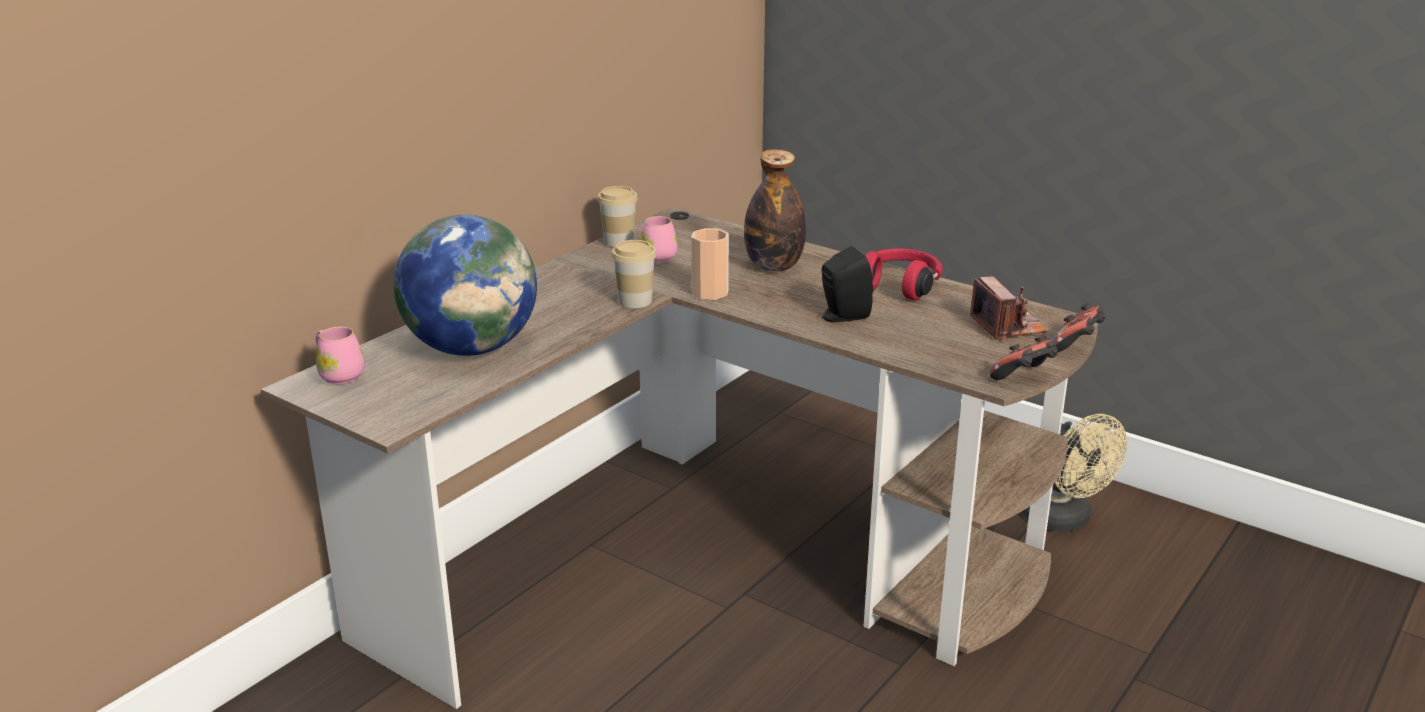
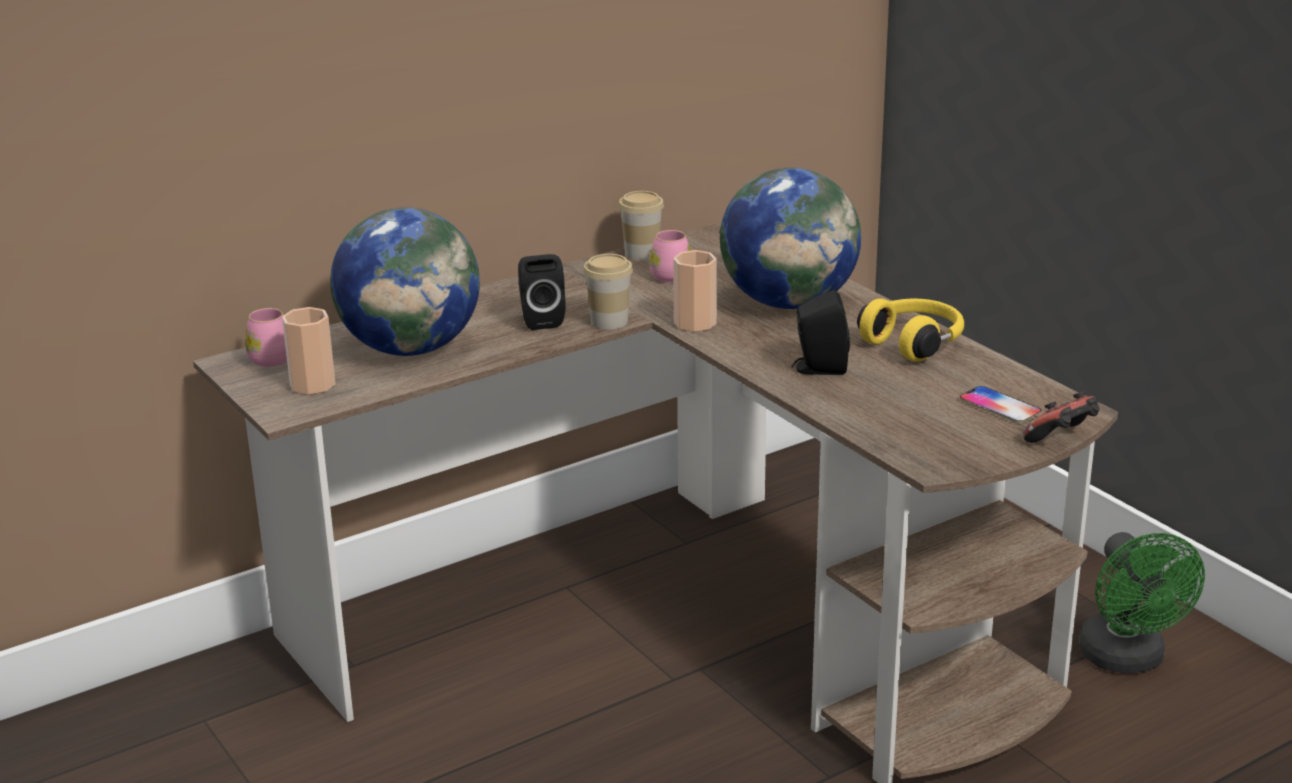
camera: 20 degrees right, 0 degrees up
bottle [744,149,806,271] -> globe [720,168,861,309]
red headphones [865,248,943,300] -> yellow headphones [857,299,964,362]
camera [970,276,1048,340] -> phone [960,386,1042,423]
game controller [989,336,1058,380] -> none
beige fan [1022,414,1127,532] -> green fan [1079,532,1205,673]
none -> cup [282,307,336,395]
none -> black speaker [518,254,566,330]

